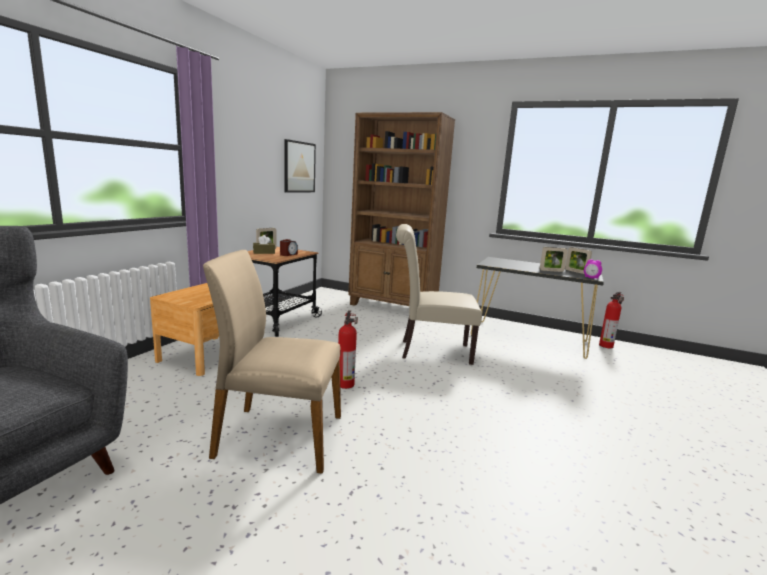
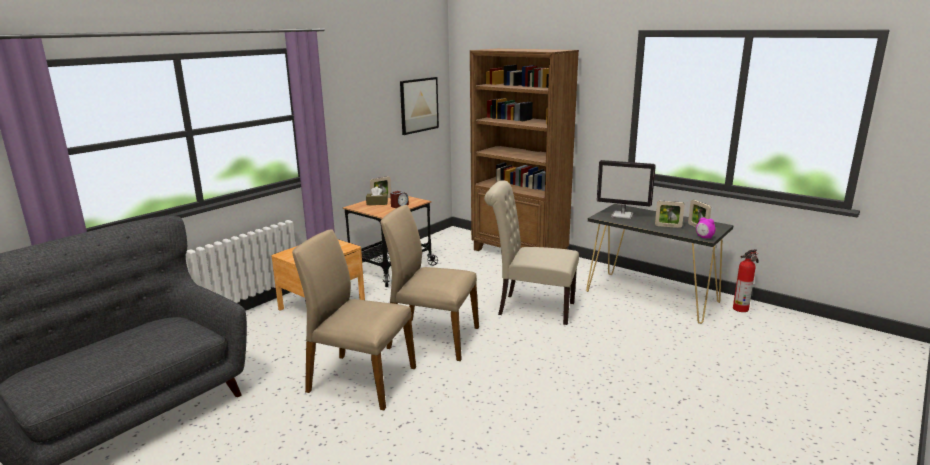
camera: 15 degrees right, 5 degrees up
fire extinguisher [338,310,358,389] -> beige chair [381,205,479,361]
none -> monitor [597,160,656,219]

